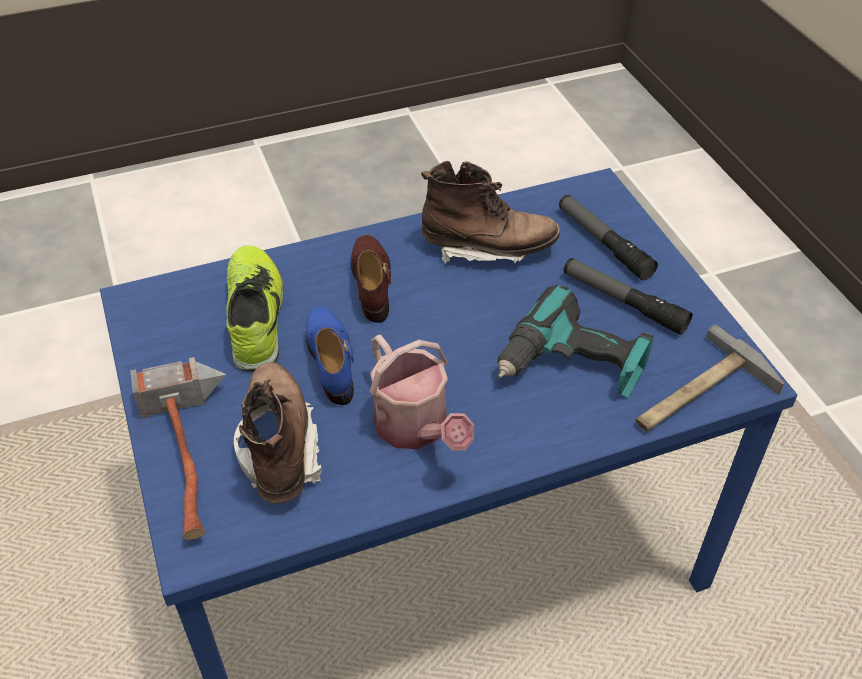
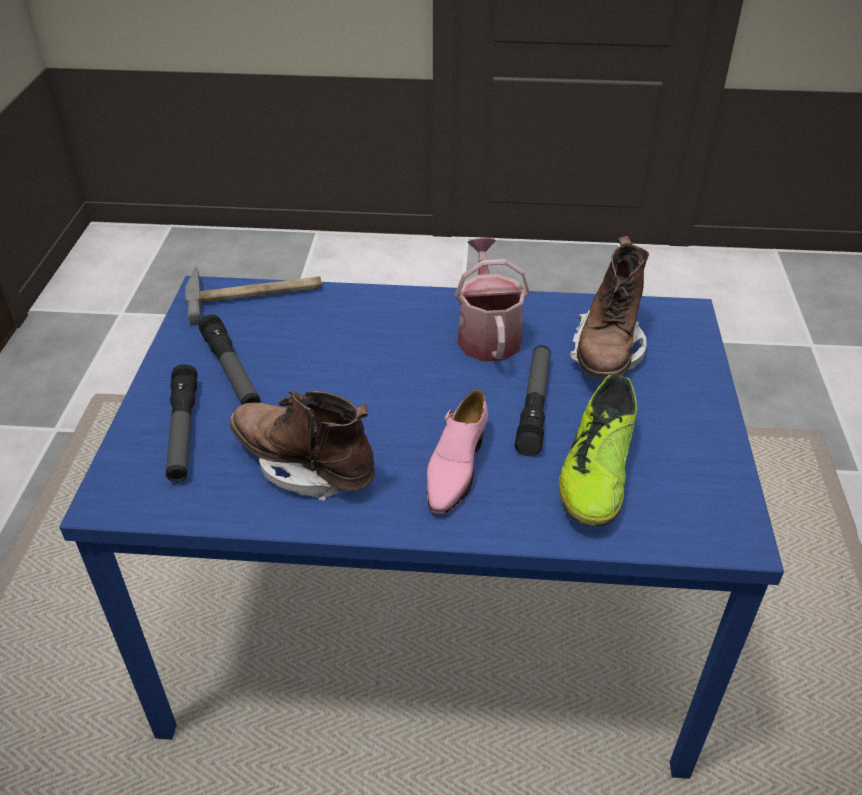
camera: 155 degrees left, 5 degrees down
hammer [130,357,227,540] -> none
blue shoe [306,307,354,405] -> flashlight [515,345,551,456]
brown shoe [351,235,391,323] -> pink shoe [427,390,488,514]
power drill [497,285,653,398] -> none

